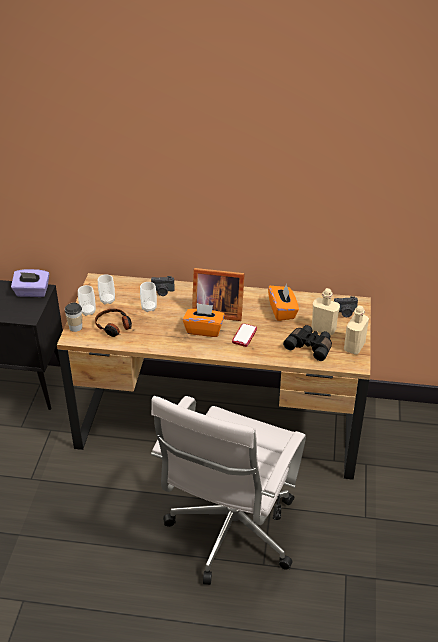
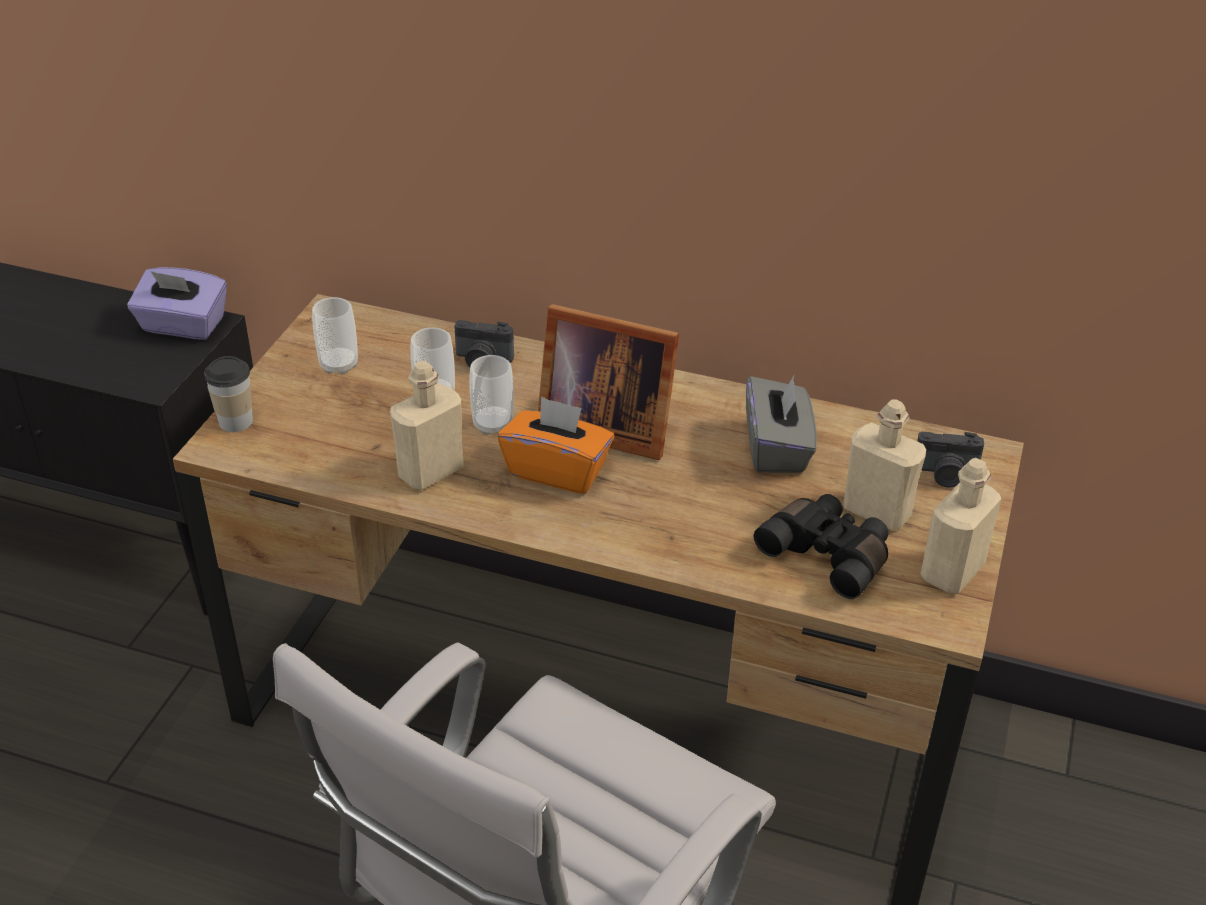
camera: 10 degrees right, 0 degrees up
cup [78,285,96,316] -> cup moved to [469,355,514,435]
headphones [95,308,132,337] -> none
phone [232,323,257,347] -> none
orange tissue box [268,283,299,321] -> grey tissue box [746,376,817,473]
none -> beige bottle [390,360,464,490]

